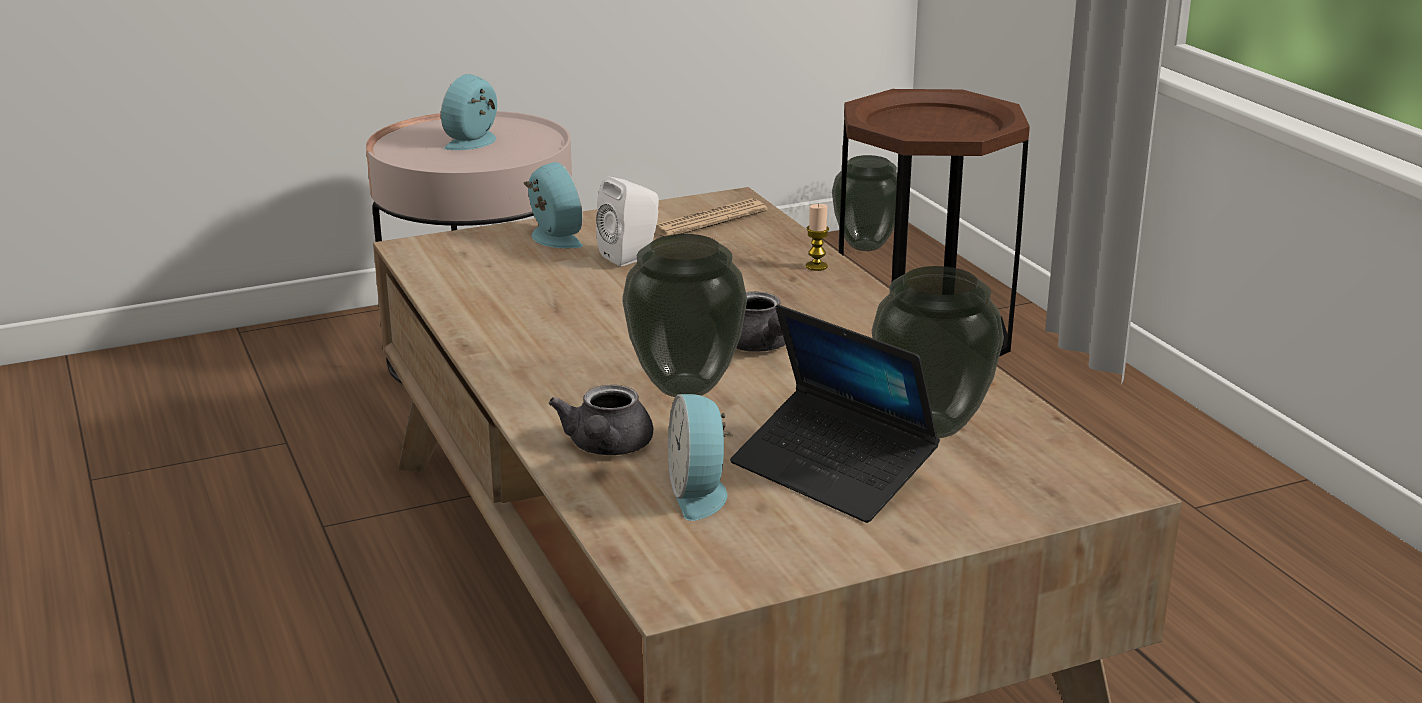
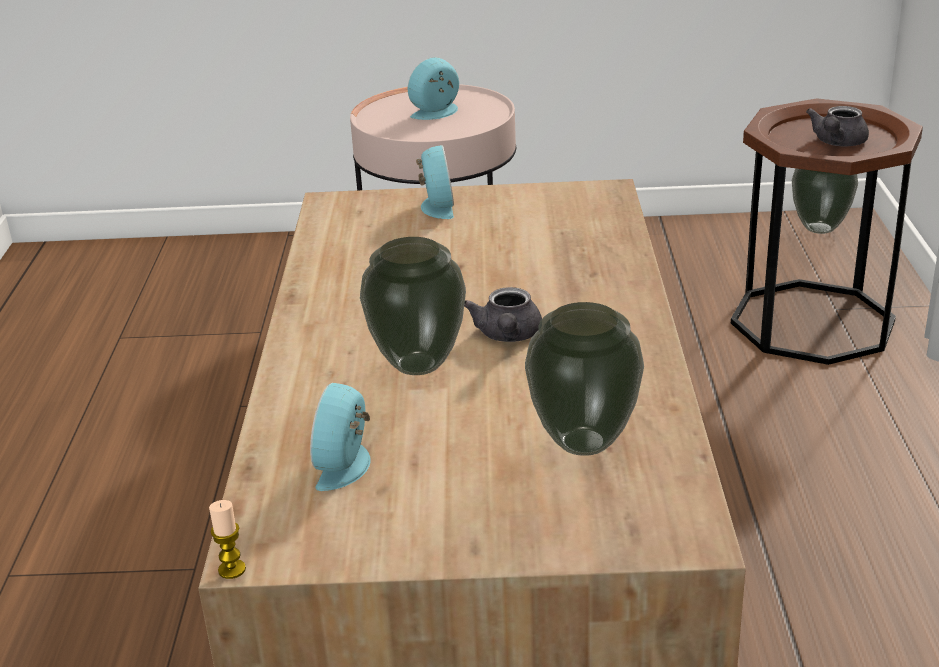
camera: 25 degrees right, 5 degrees up
grey teapot [549,385,653,455] -> grey teapot moved to [806,106,869,147]
white speaker [596,177,659,266] -> none
newspaper [655,199,768,237] -> none
laptop [730,305,940,523] -> none
candle [806,204,829,271] -> candle moved to [209,500,246,579]

